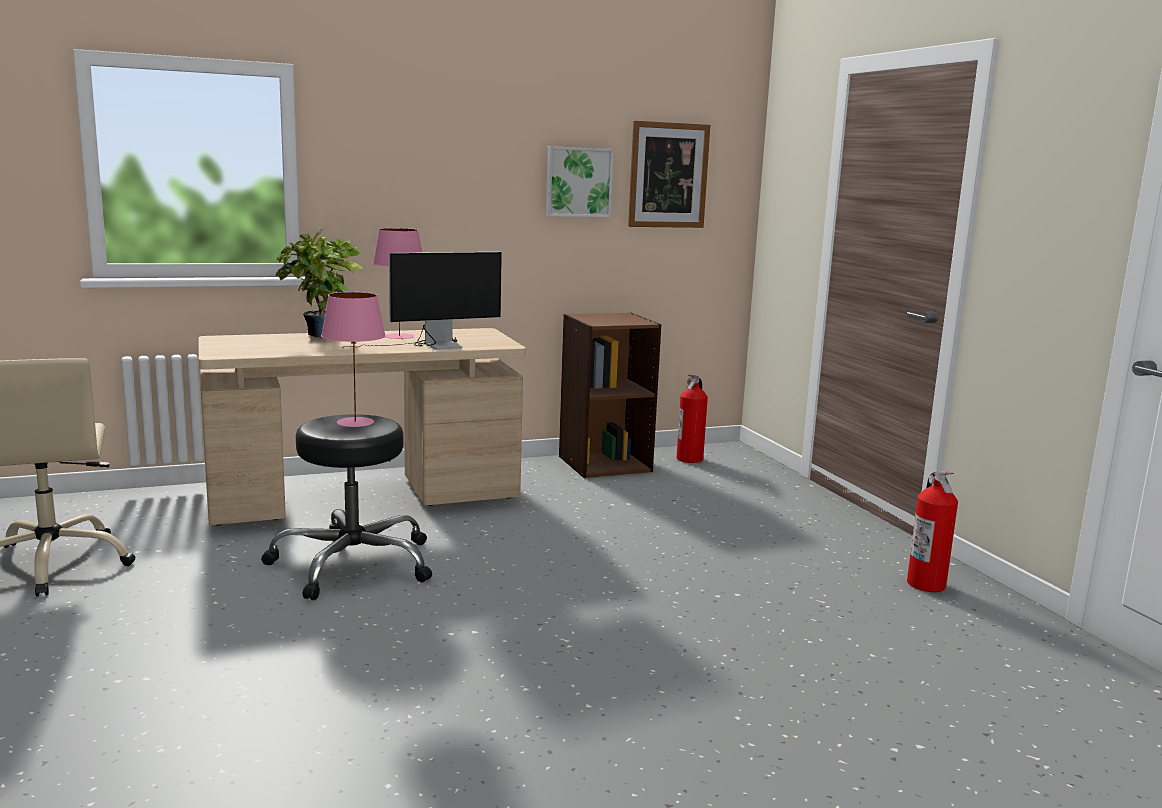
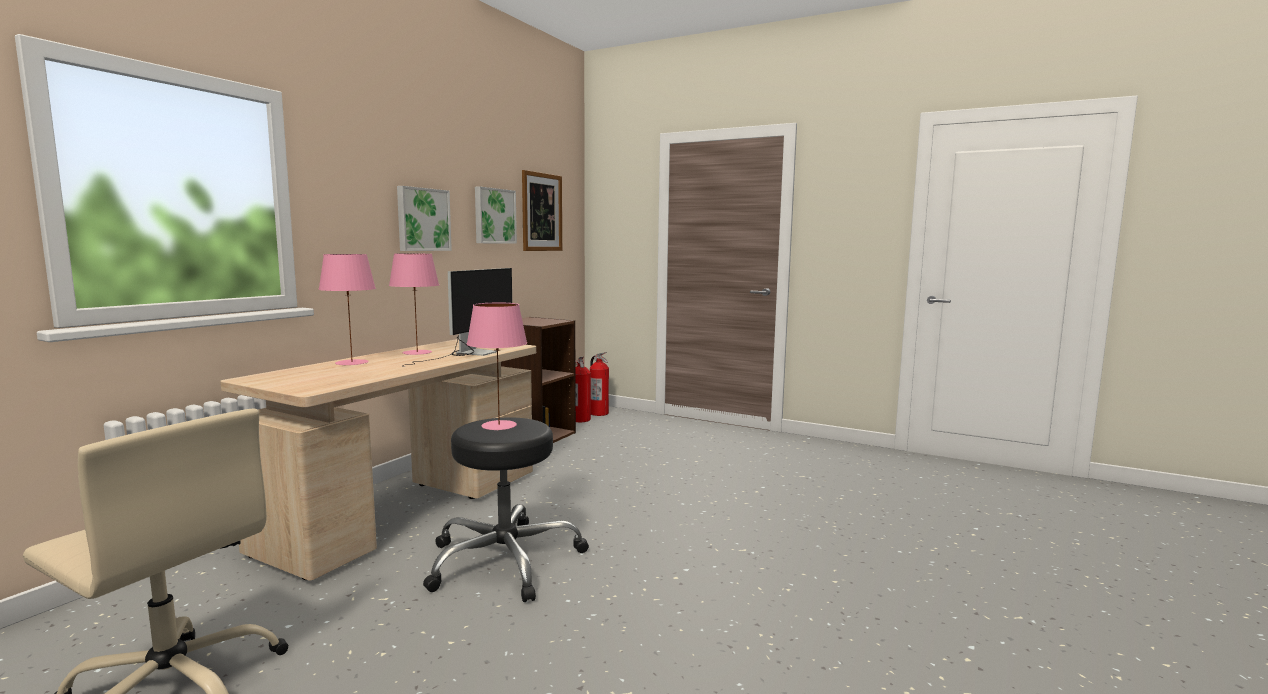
camera: 40 degrees left, 5 degrees down
potted plant [275,229,363,338] -> pink table lamp [318,254,376,366]
fire extinguisher [907,471,958,592] -> fire extinguisher moved to [590,352,609,416]
none -> picture [397,186,452,251]

